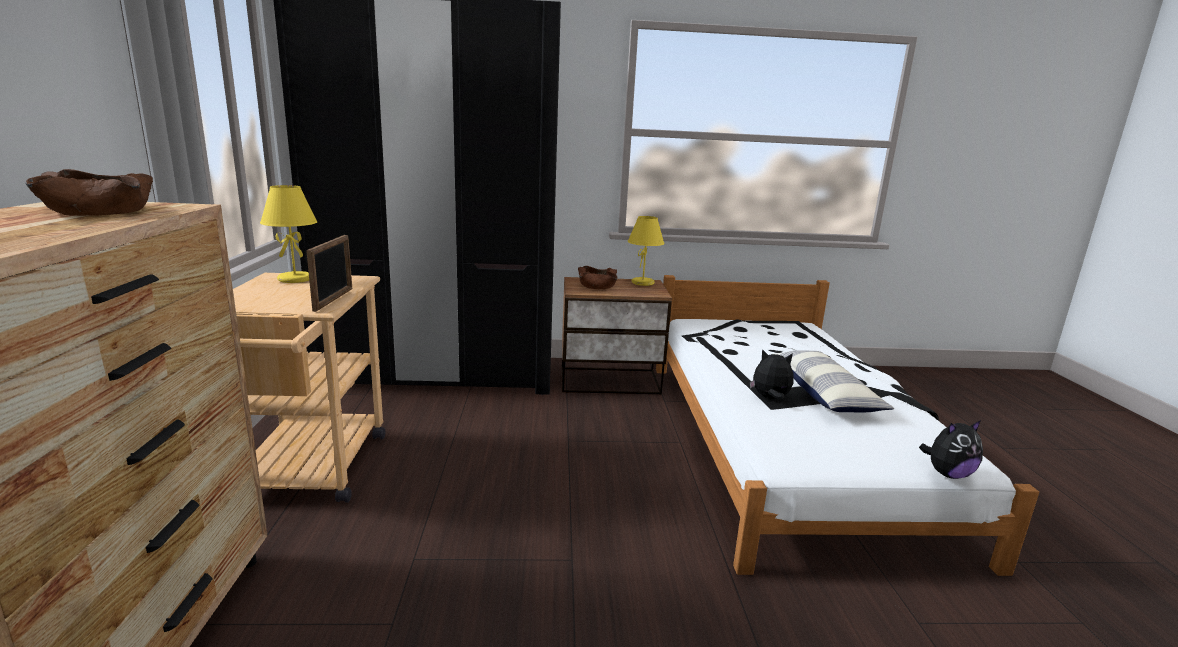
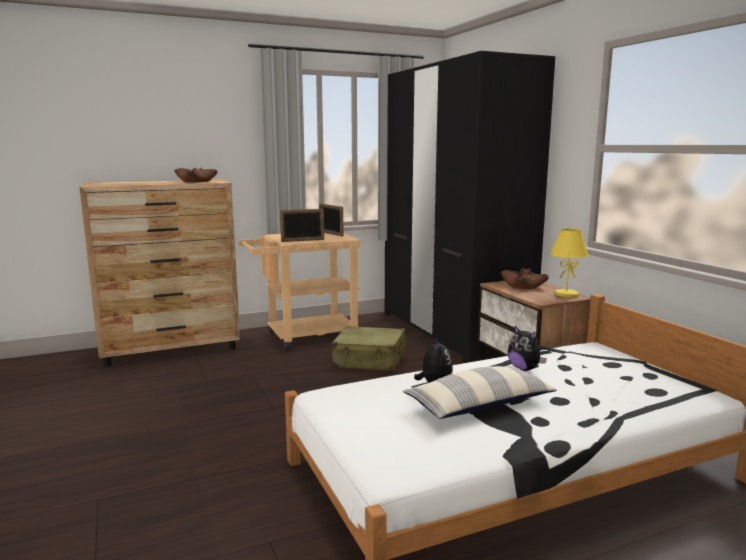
camera: 70 degrees right, 5 degrees down
yellow table lamp [260,185,317,283] -> picture frame [319,204,343,236]
plush toy [919,420,983,479] -> plush toy moved to [508,326,547,371]
none -> beige suitcase [331,326,406,371]

